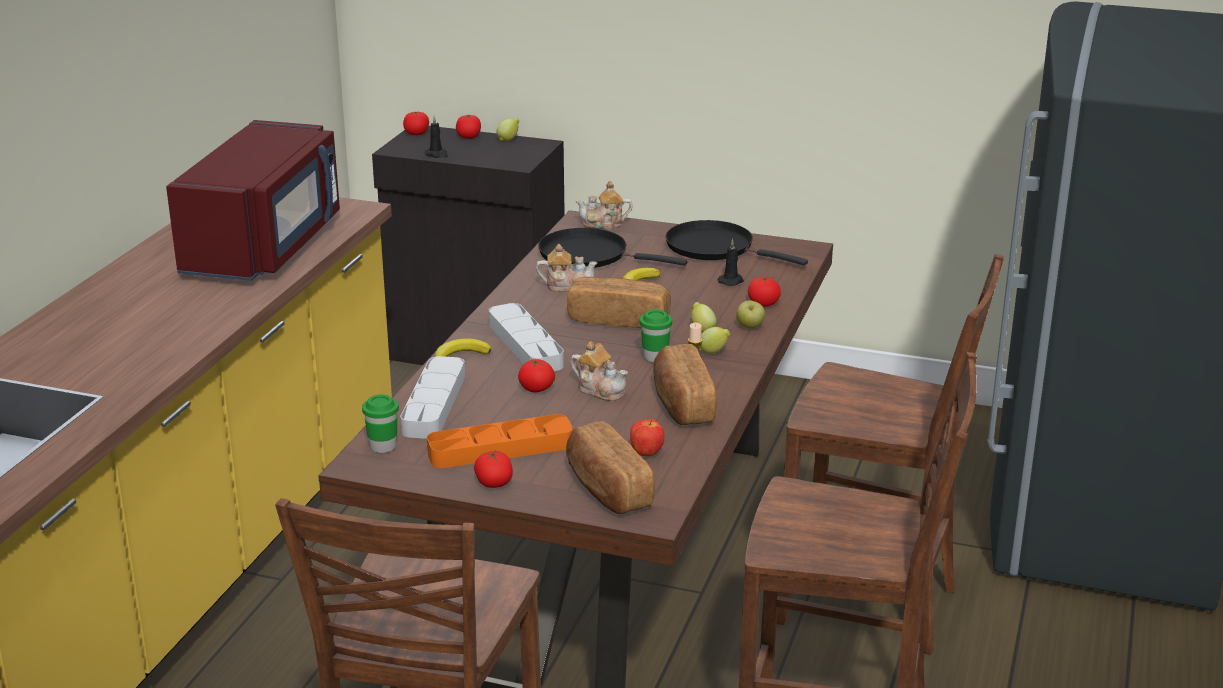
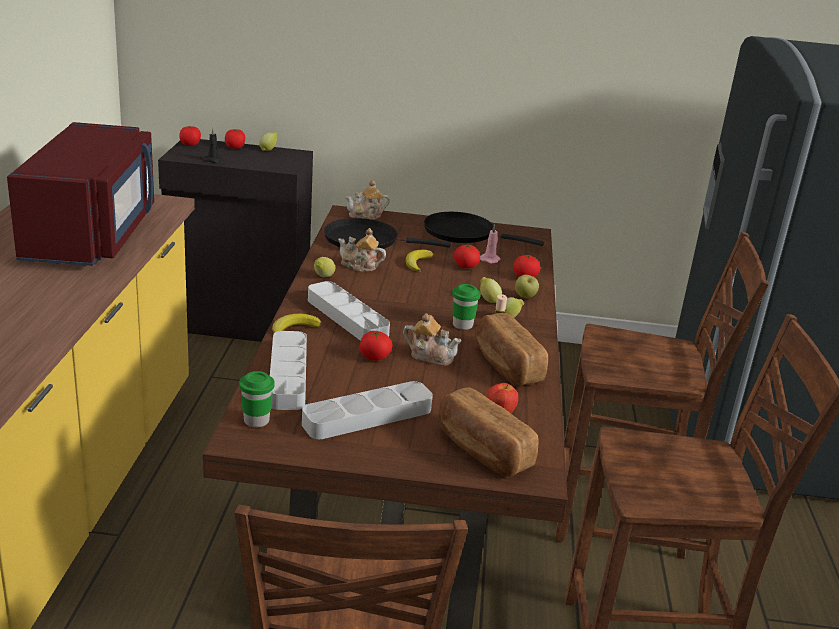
camera: 15 degrees left, 0 degrees up
orange tray [427,414,573,468] -> grey tray [302,381,433,439]
tomato [474,450,513,488] -> tomato moved to [454,244,480,268]
teapot [536,244,597,292] -> teapot turned 150 degrees counterclockwise [338,228,386,272]
bread [567,277,671,328] -> none
black candle [717,238,744,286] -> pink candle [480,224,500,263]
none -> lemon [314,257,335,277]

